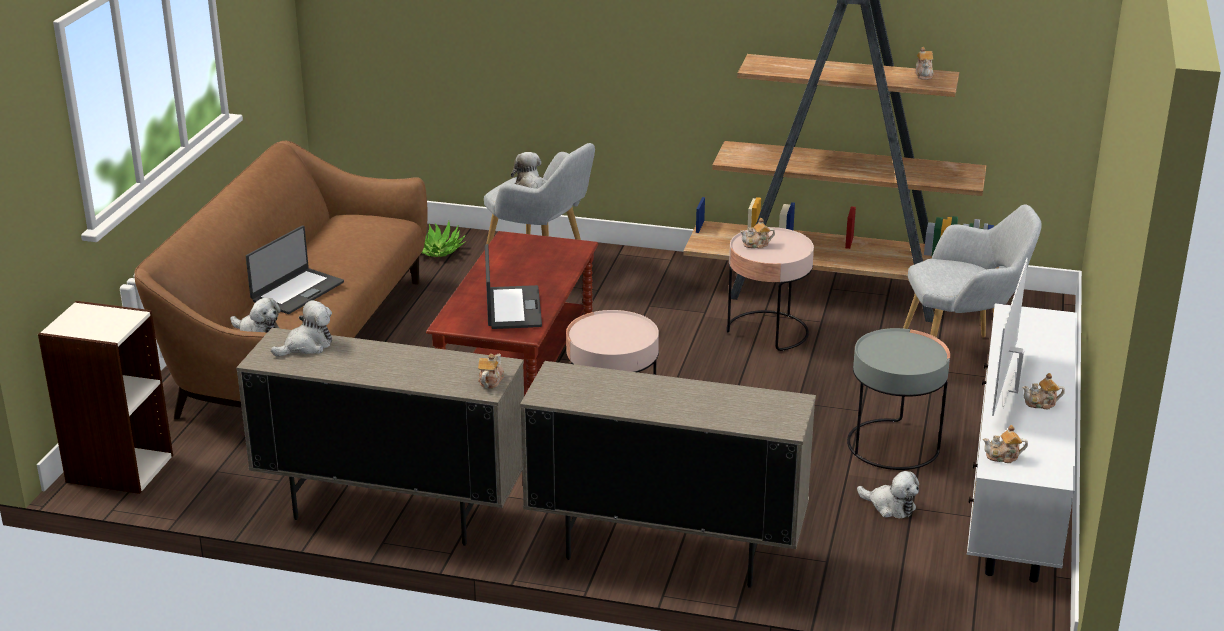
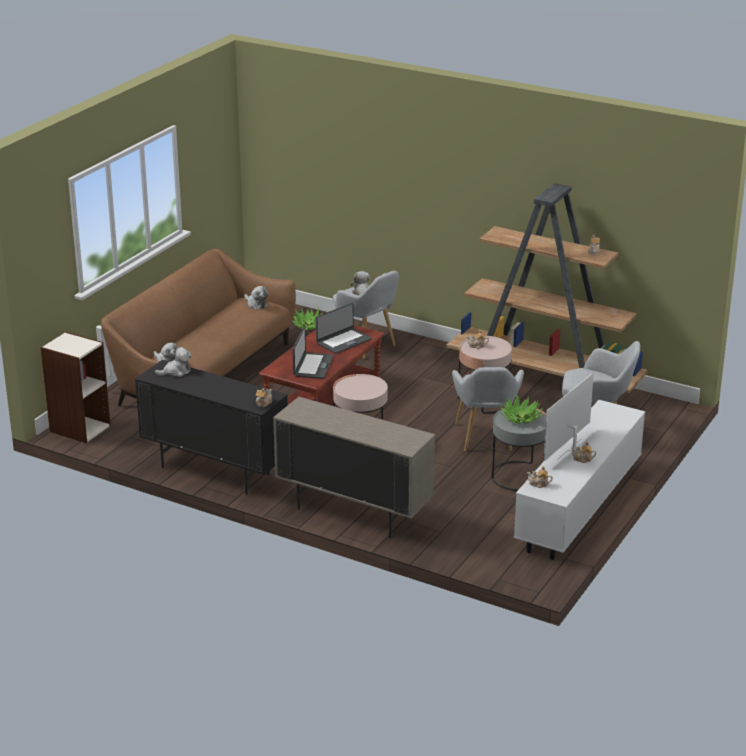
camera: 15 degrees right, 0 degrees up
beige cabinet [236,328,524,546] -> black cabinet [135,360,288,495]
laptop [246,226,344,314] -> laptop moved to [316,303,372,354]
plush toy [857,471,919,519] -> plush toy moved to [244,286,268,310]
none -> grey armchair [452,367,524,451]
none -> potted plant [500,395,543,424]

